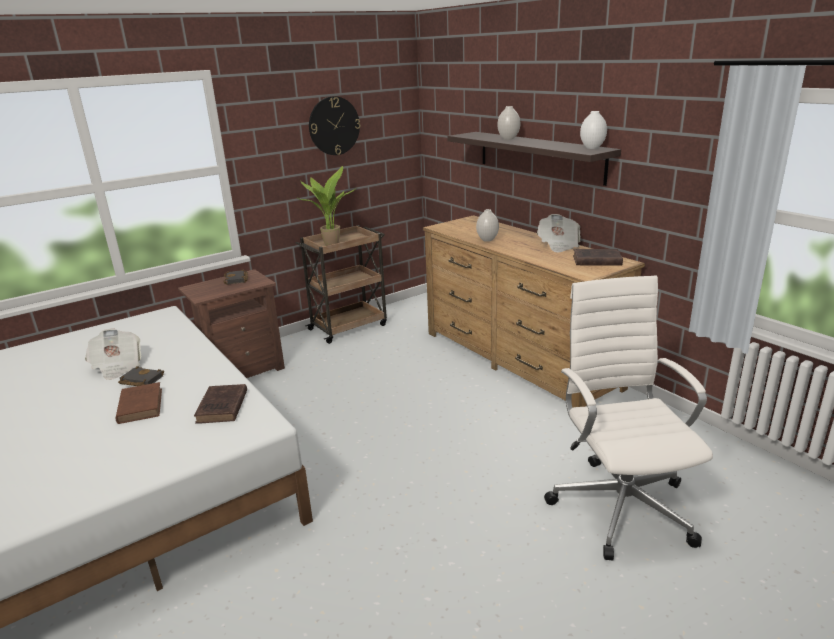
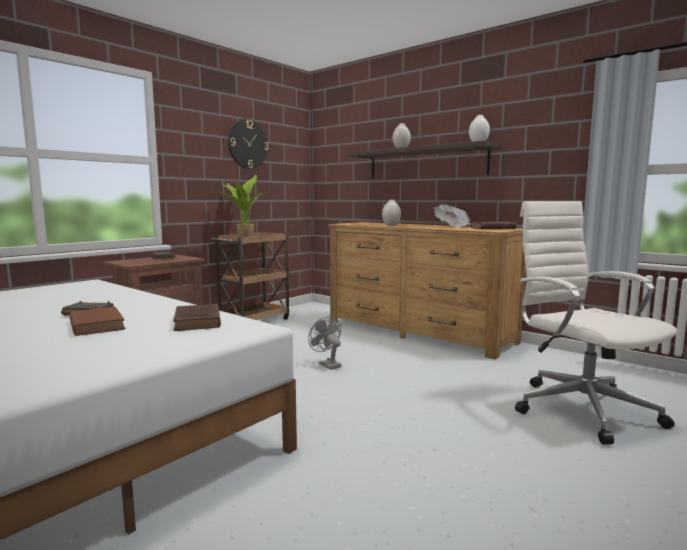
camera: 15 degrees left, 15 degrees down
newspaper [85,328,141,380] -> none
none -> grey fan [308,316,342,370]

